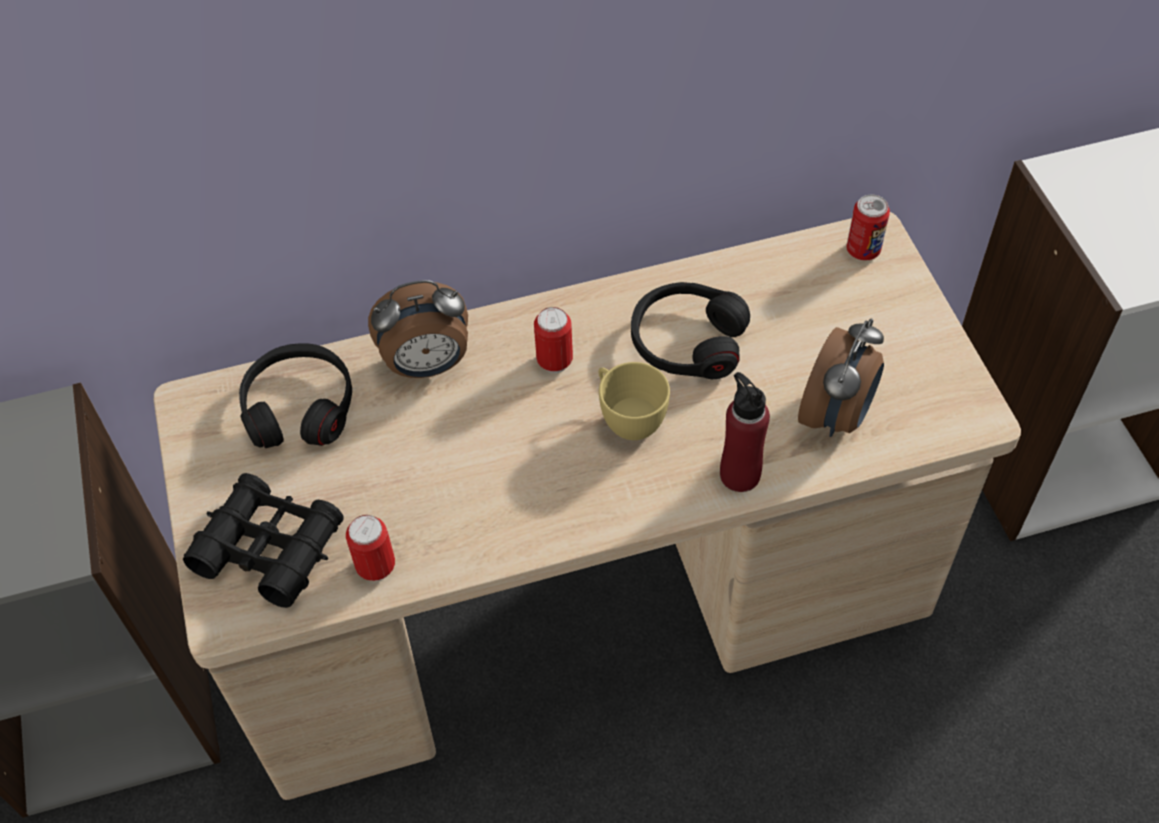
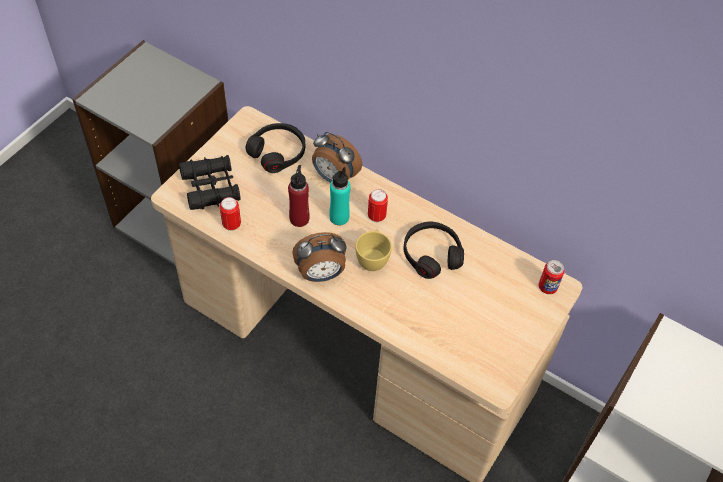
camera: 45 degrees right, 0 degrees up
red bottle [720,372,770,492] -> red bottle moved to [288,165,310,227]
alarm clock [798,318,884,437] -> alarm clock moved to [292,232,346,282]
none -> turquoise bottle [329,167,351,225]

